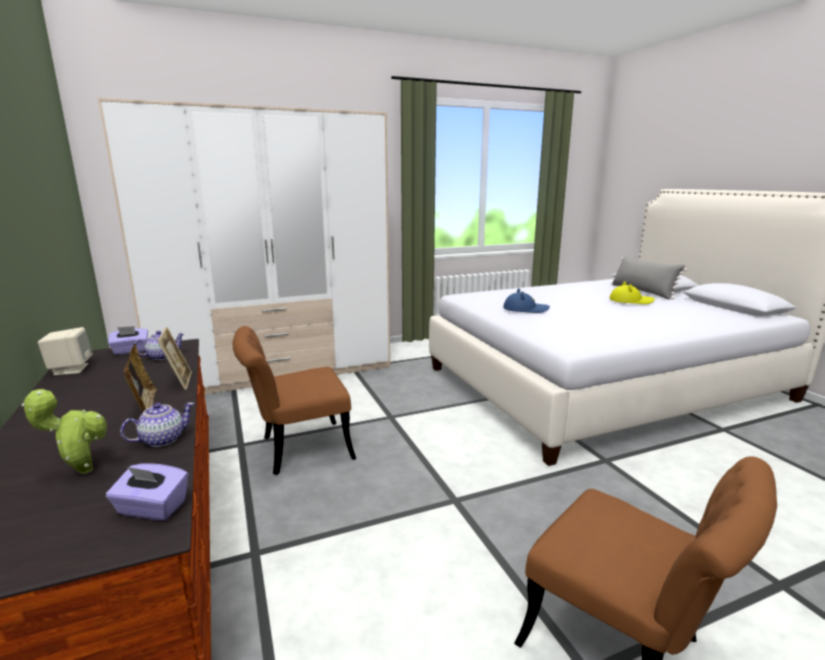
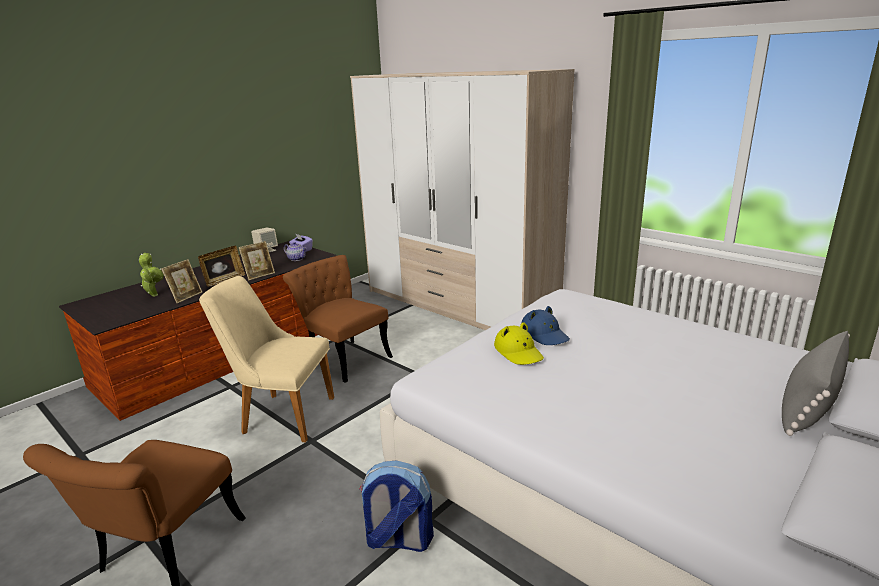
camera: 65 degrees right, 5 degrees up
purple tissue box [106,463,188,520] -> none
teapot [120,402,195,447] -> picture frame [161,259,202,303]
yellow hat [609,281,655,304] -> yellow hat moved to [494,322,544,365]
none -> beige chair [199,276,334,442]
none -> backpack [359,461,434,552]

